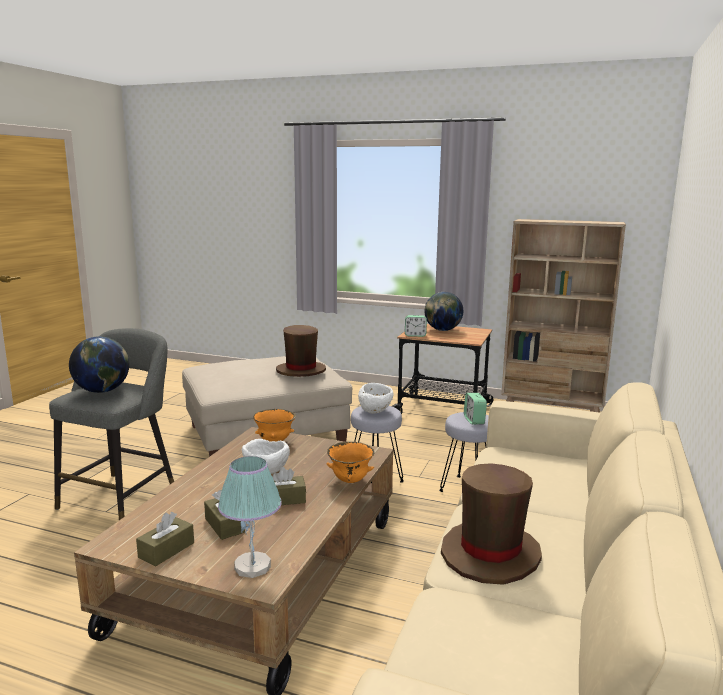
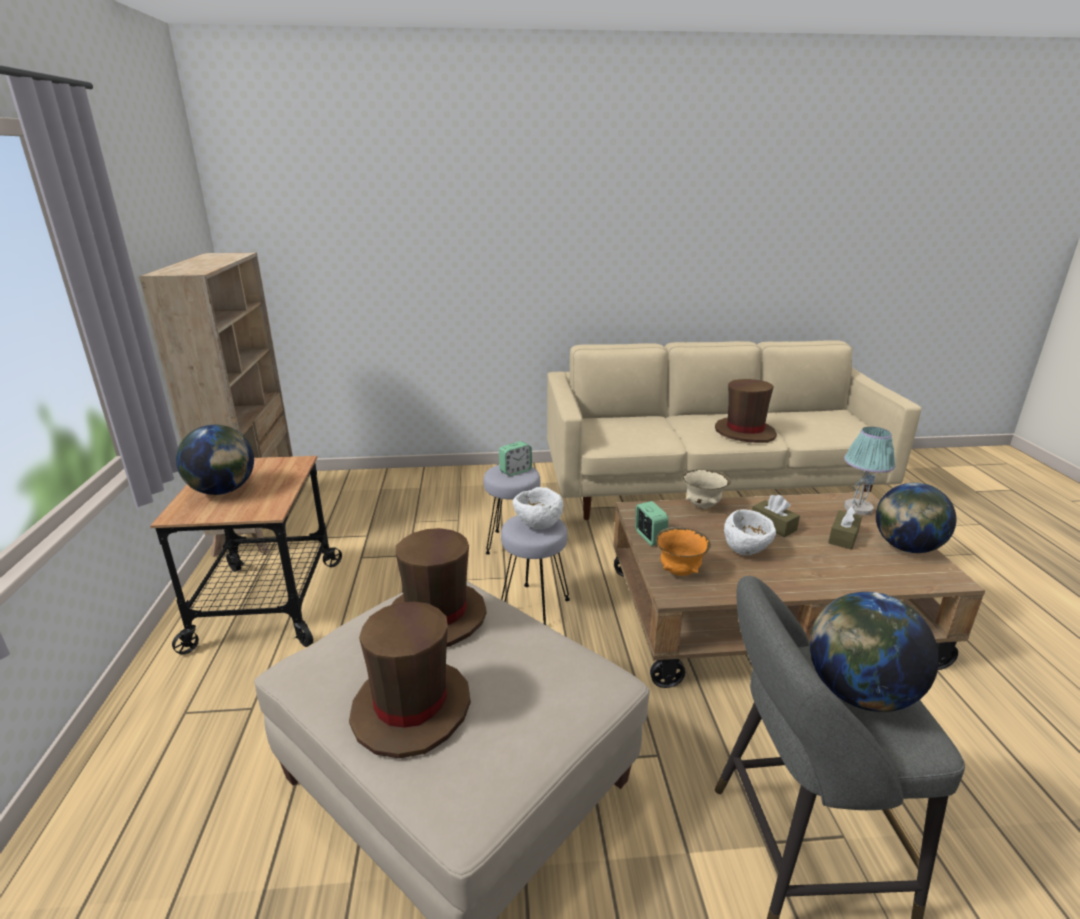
camera: 115 degrees left, 10 degrees up
brown tissue box [136,512,194,567] -> globe [876,483,956,553]
orange bowl [326,442,375,483] -> beige bowl [683,469,731,509]
alarm clock [405,315,427,337] -> alarm clock moved to [635,501,668,546]
none -> brown hat [349,602,471,759]

